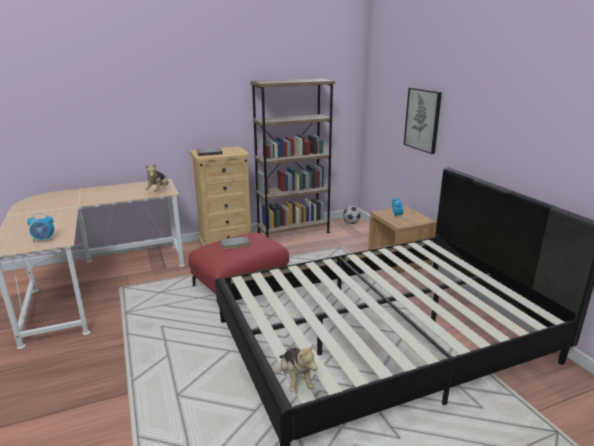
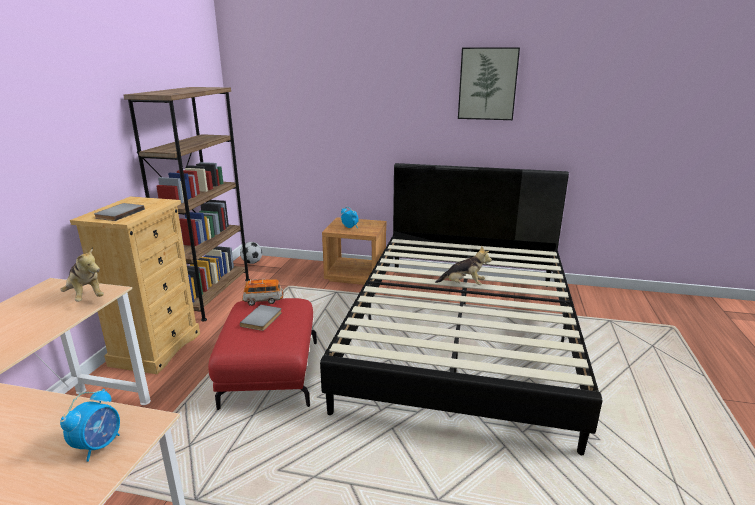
camera: 55 degrees left, 0 degrees up
plush toy [276,343,317,392] -> plush toy moved to [435,246,492,285]
picture [404,88,442,154] -> picture moved to [458,47,520,120]
none -> toy car [242,279,284,306]

